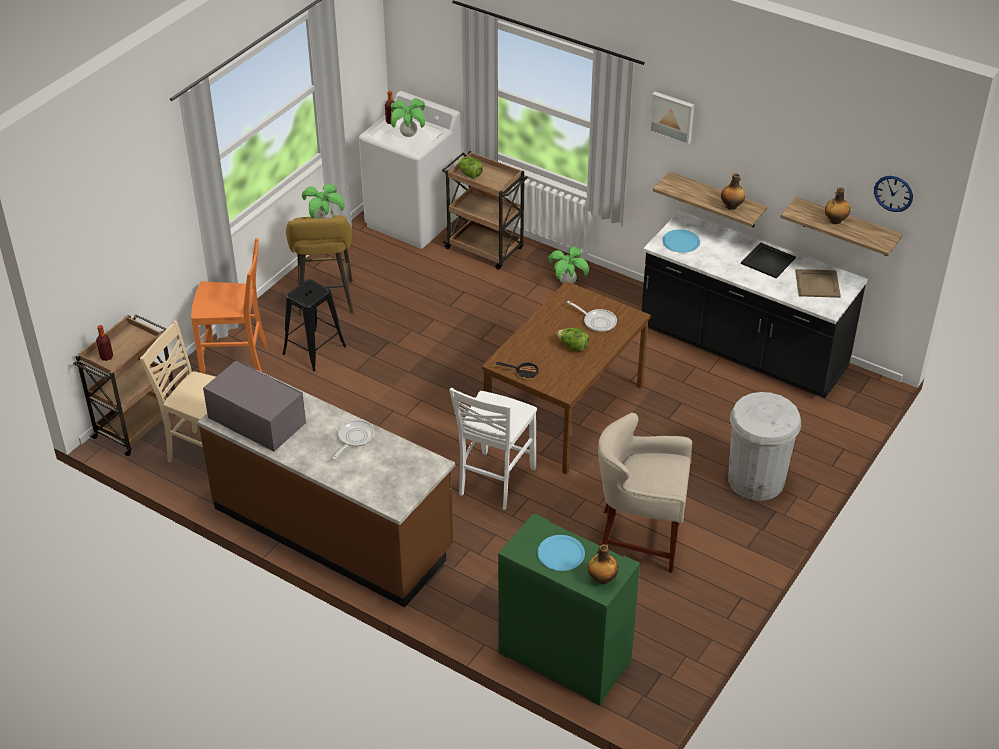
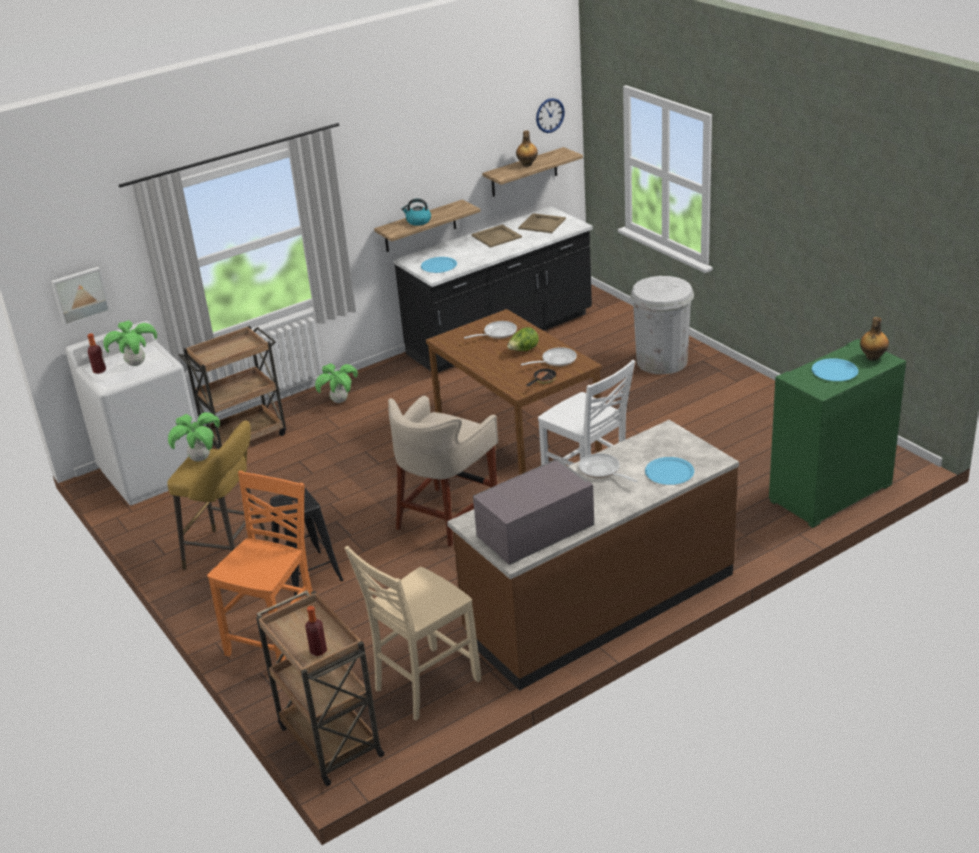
camera: 65 degrees left, 10 degrees down
lettuce [457,157,483,179] -> none
beige stool [598,413,692,573] -> beige stool moved to [388,396,498,547]
picture [649,91,694,145] -> picture moved to [51,267,111,326]
bottle [721,173,745,210] -> none
black tray [741,242,796,278] -> beige tray [471,225,522,248]
none -> kettle [401,198,431,226]
none -> frying pan [521,347,577,367]
none -> blue plate [645,457,694,485]

